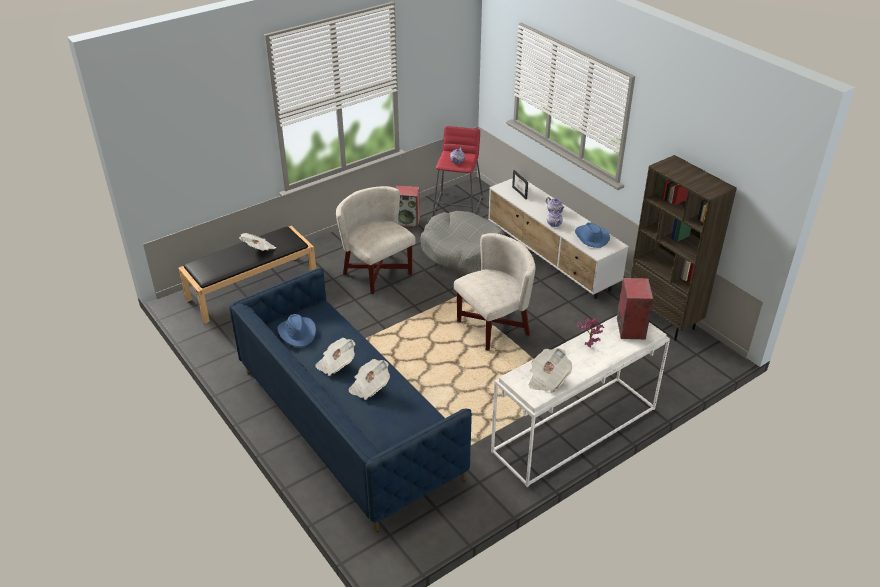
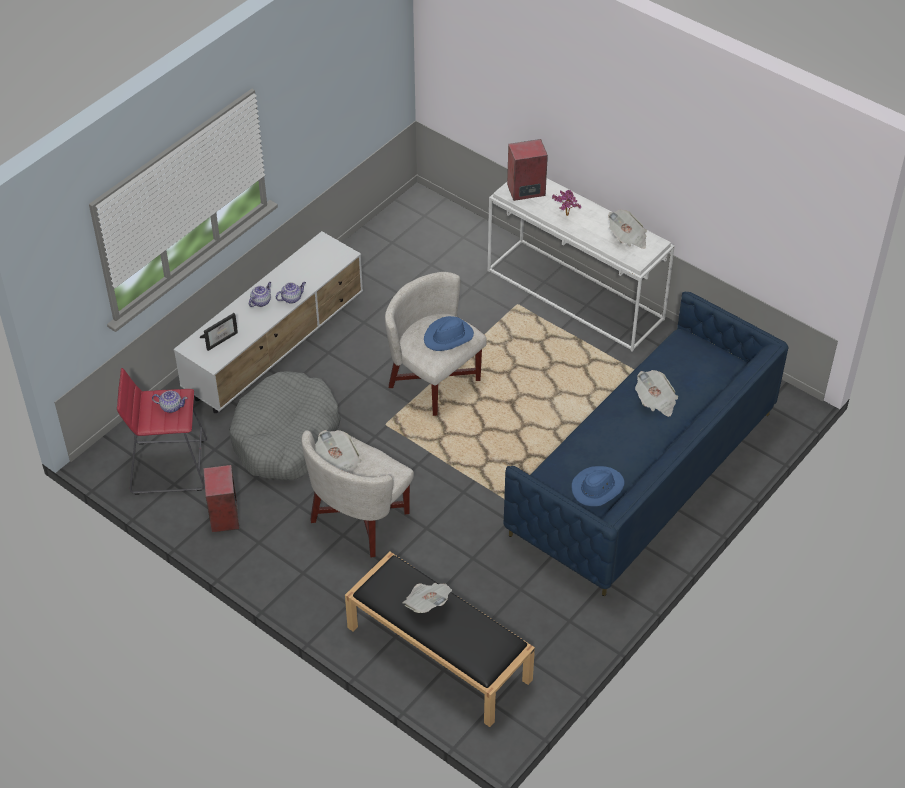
camera: 105 degrees left, 10 degrees up
newspaper [316,338,355,376] -> newspaper moved to [315,430,362,474]
blue hat [575,222,610,248] -> blue hat moved to [424,316,474,351]
brown bookcase [630,155,737,341] -> none

